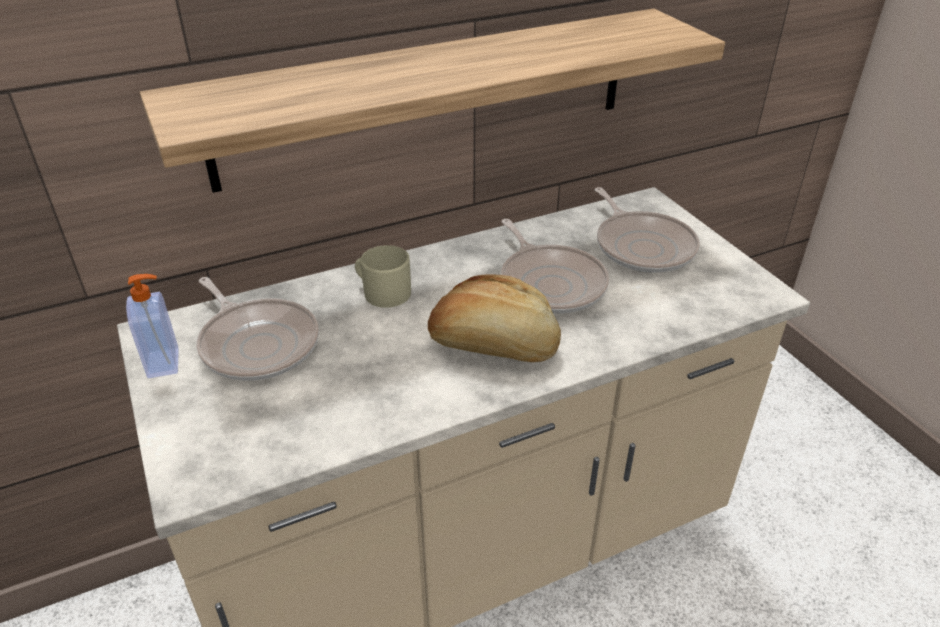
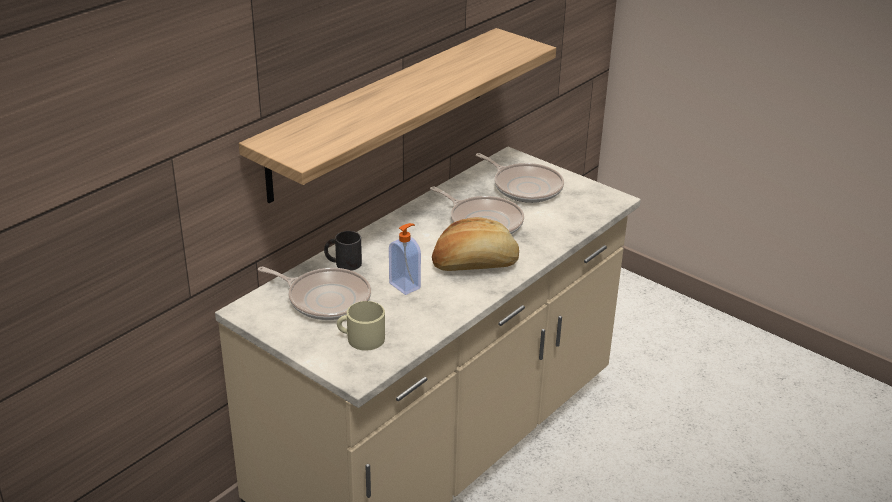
camera: 25 degrees left, 5 degrees down
soap dispenser [126,274,179,378] -> soap dispenser moved to [389,223,421,295]
beige mug [355,245,411,308] -> beige mug moved to [337,301,385,351]
none -> black mug [324,231,362,271]

